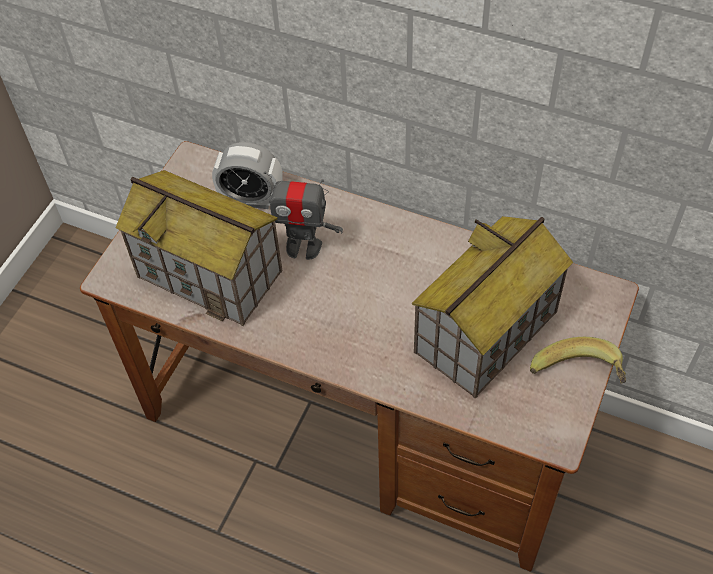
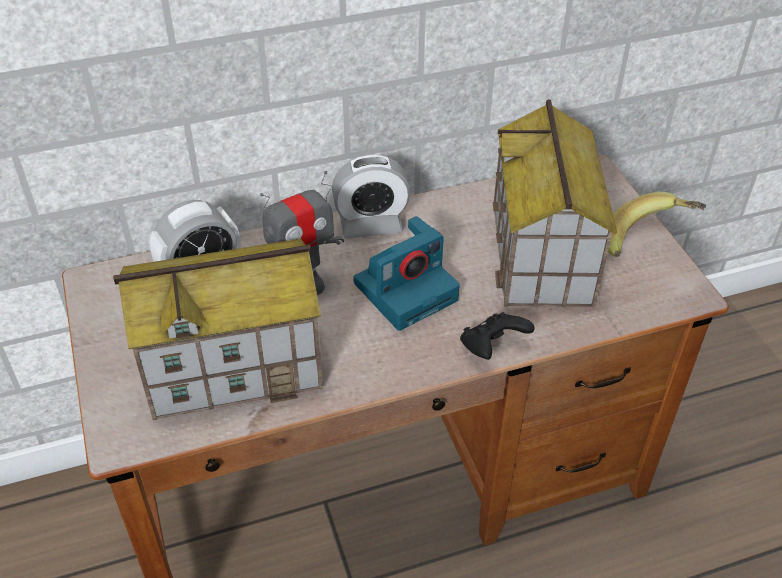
camera: 45 degrees left, 10 degrees down
none -> alarm clock [332,155,410,239]
none -> camera [353,216,460,331]
none -> black game controller [460,312,535,360]

